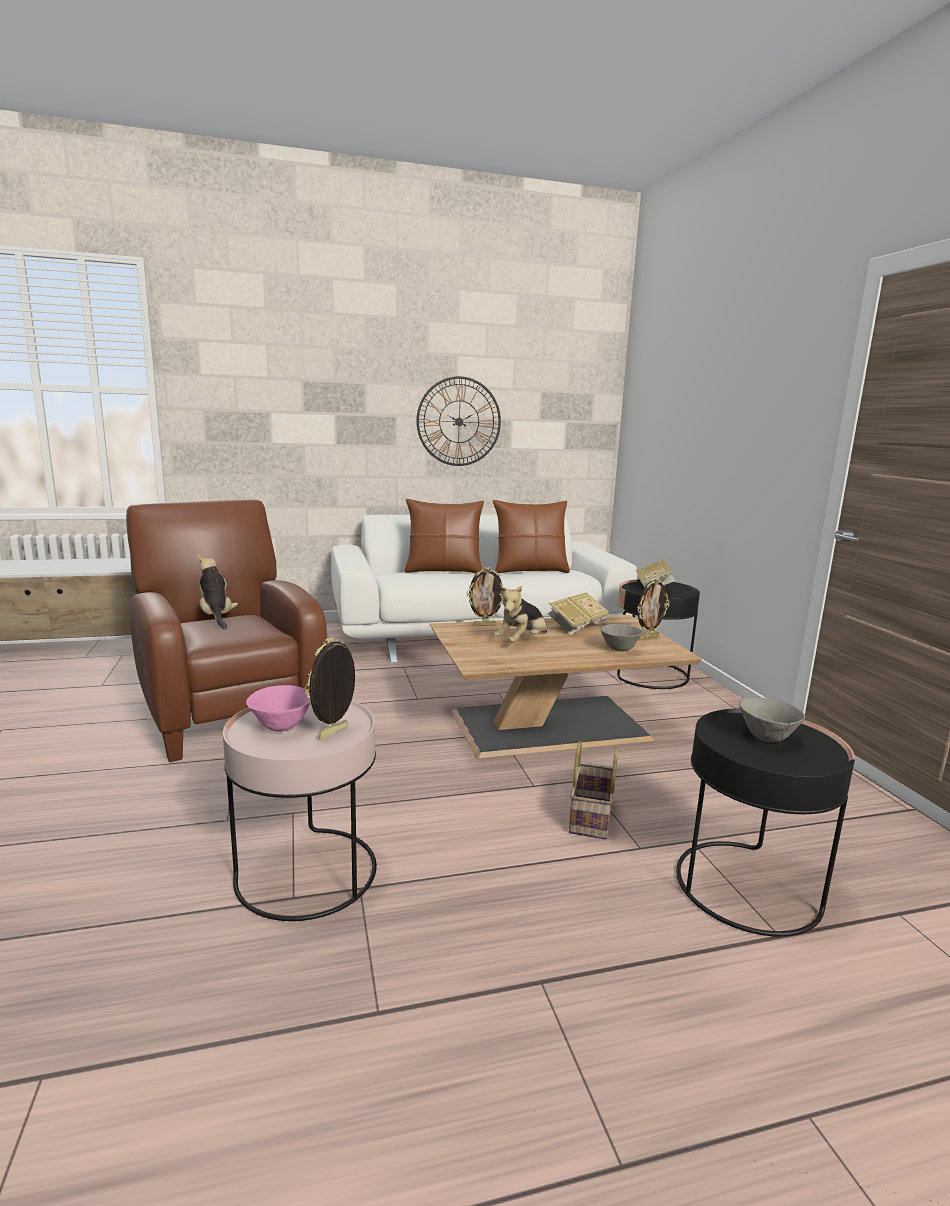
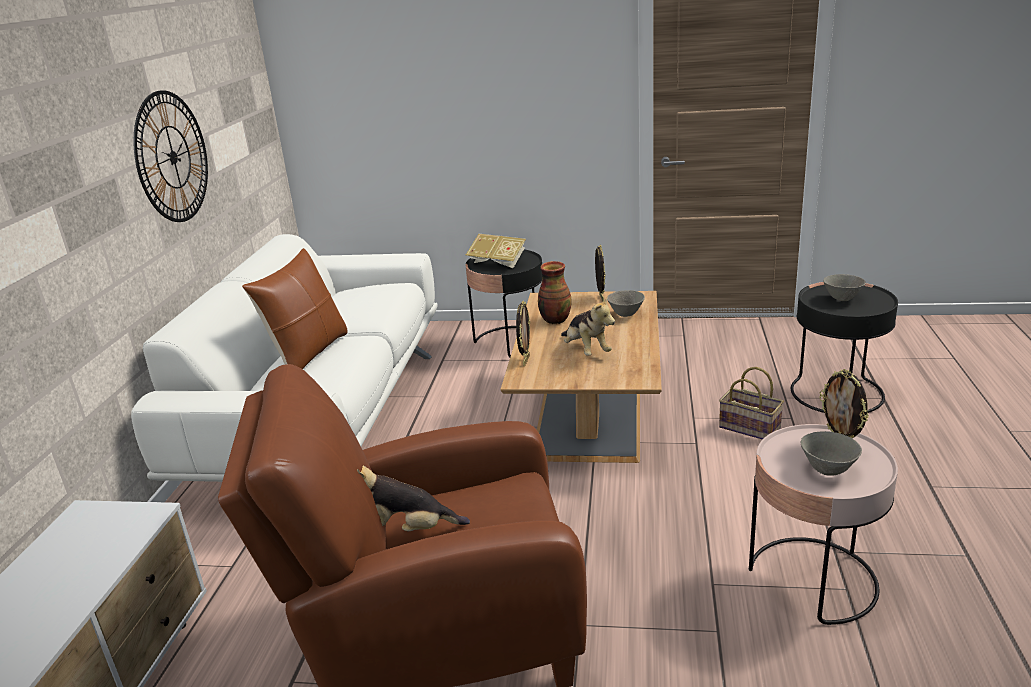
camera: 65 degrees left, 10 degrees up
pink bowl [246,685,310,732] -> grey bowl [801,431,862,476]
brown pillow [492,500,570,573] -> none
book [547,592,611,635] -> vase [538,261,572,324]

